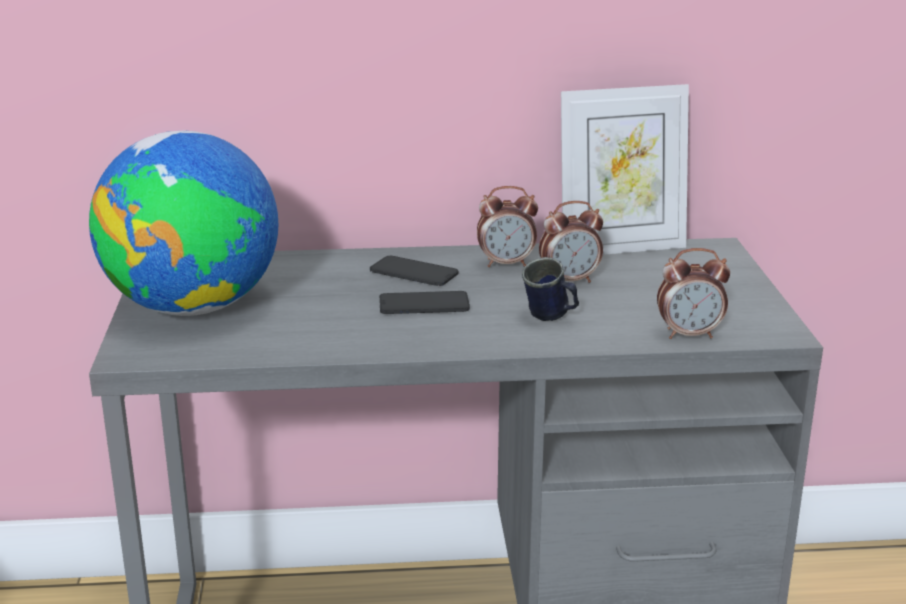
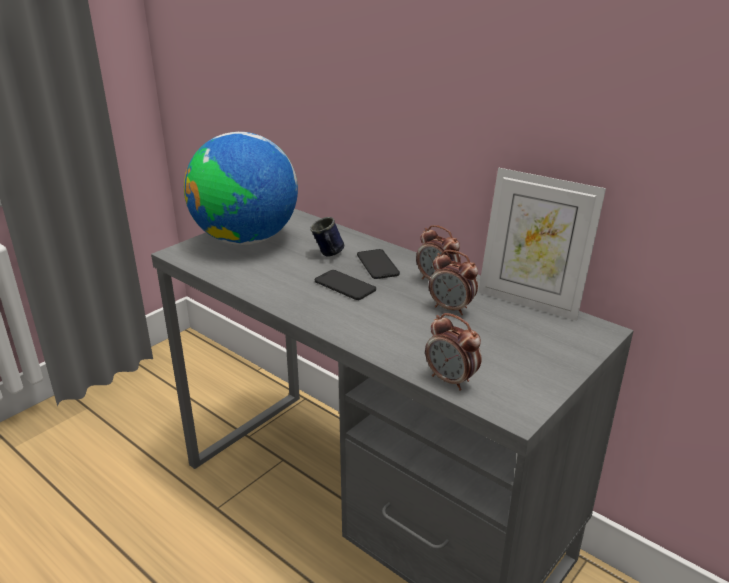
camera: 45 degrees right, 5 degrees up
blue mug [522,257,579,321] -> blue mug moved to [310,217,345,257]

